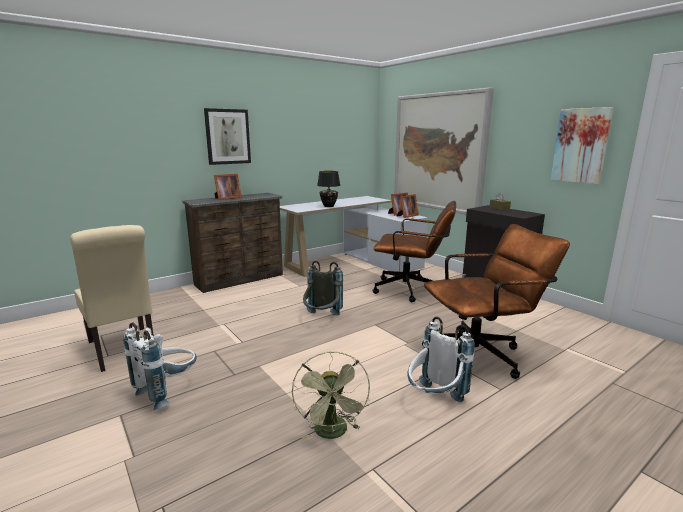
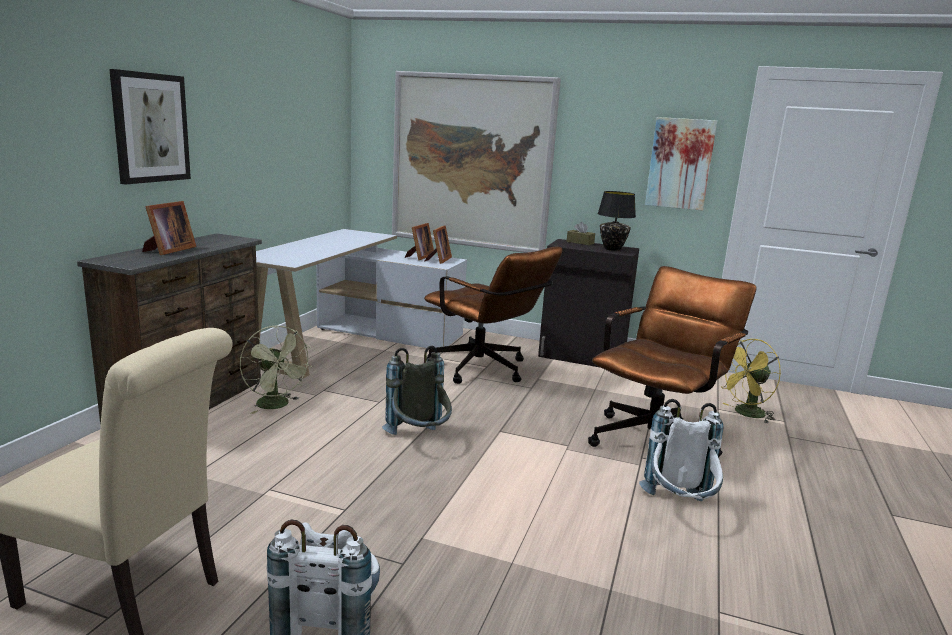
camera: 35 degrees left, 0 degrees up
green fan [292,351,370,440] -> green fan moved to [240,325,312,414]
black table lamp [317,171,340,207] -> black table lamp moved to [598,191,636,251]
brown office chair [372,201,456,302] -> brown office chair turned 60 degrees clockwise [424,246,563,384]
none -> yellow fan [721,339,781,424]

